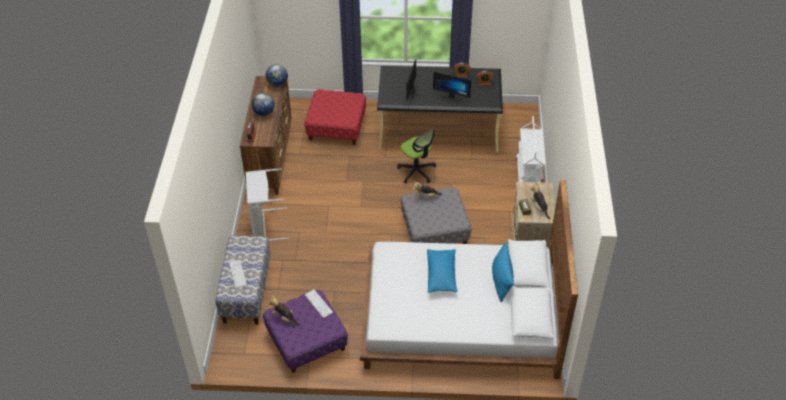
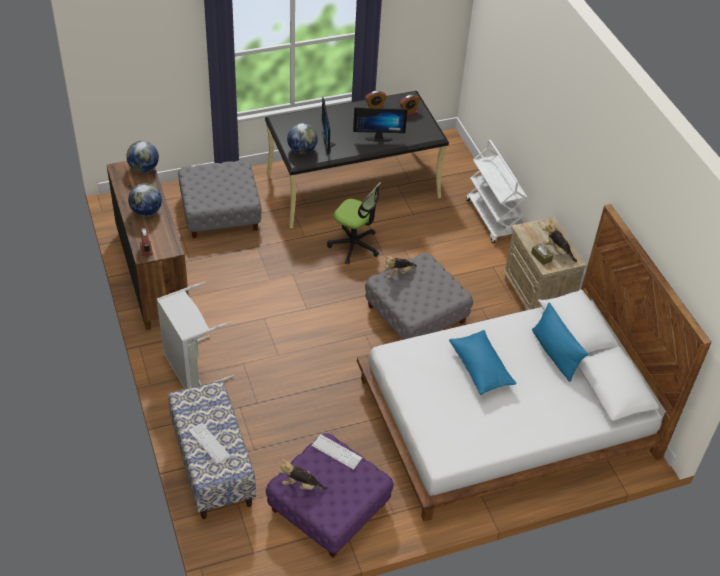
camera: 25 degrees left, 0 degrees up
red ottoman [305,89,366,145] -> grey ottoman [178,160,261,238]
none -> globe [287,123,318,154]

